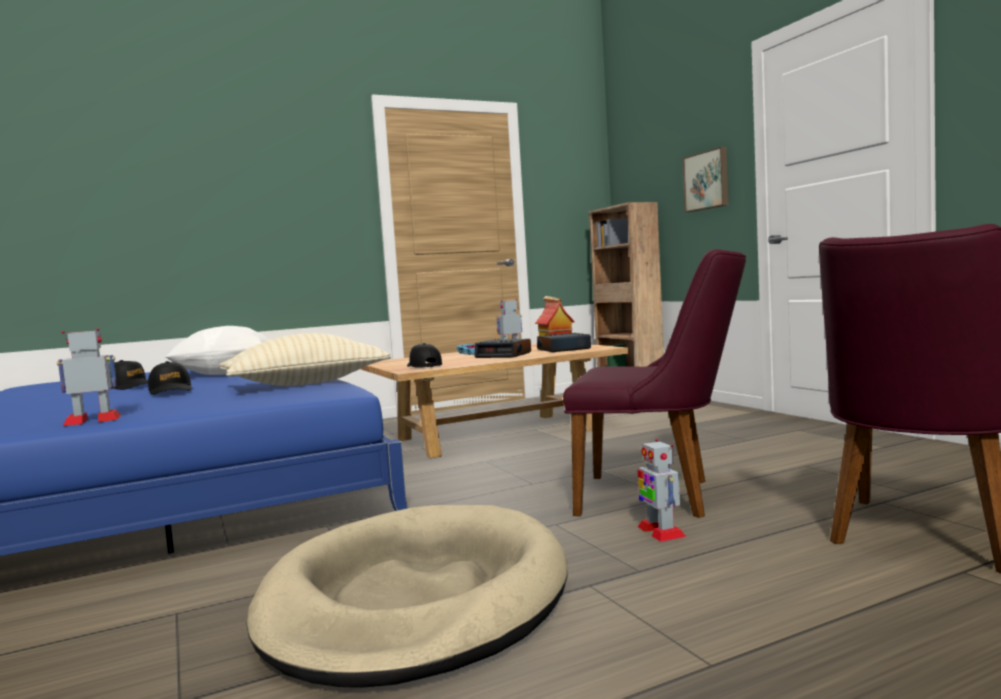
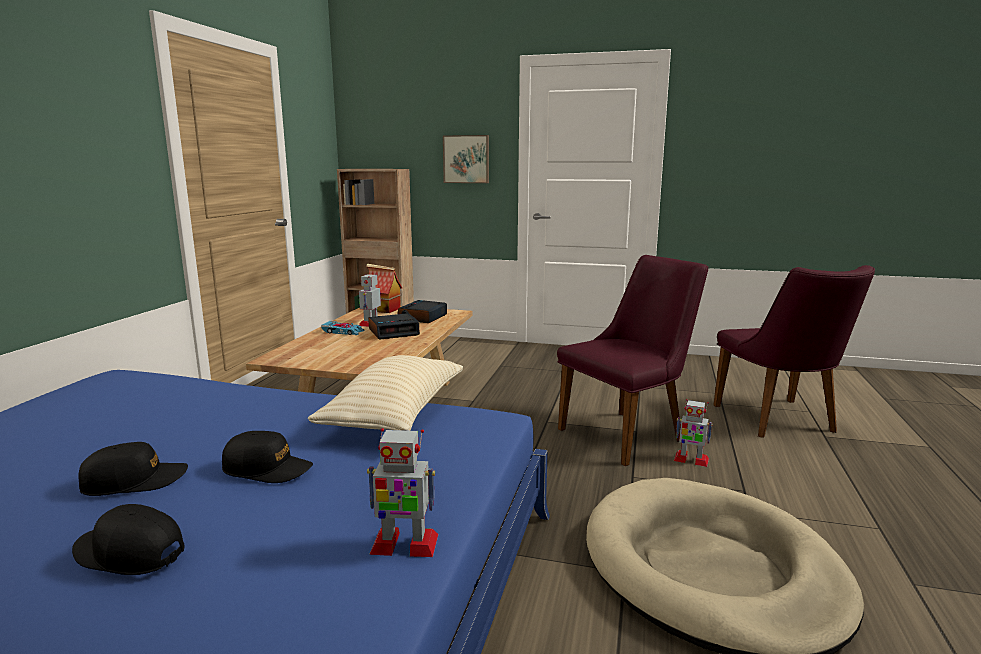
camera: 50 degrees left, 10 degrees up
toy robot [57,328,121,426] -> toy robot turned 105 degrees counterclockwise [367,428,438,557]
white pillow [165,326,269,375] -> none
black cap [407,343,442,368] -> black cap moved to [72,504,184,575]

